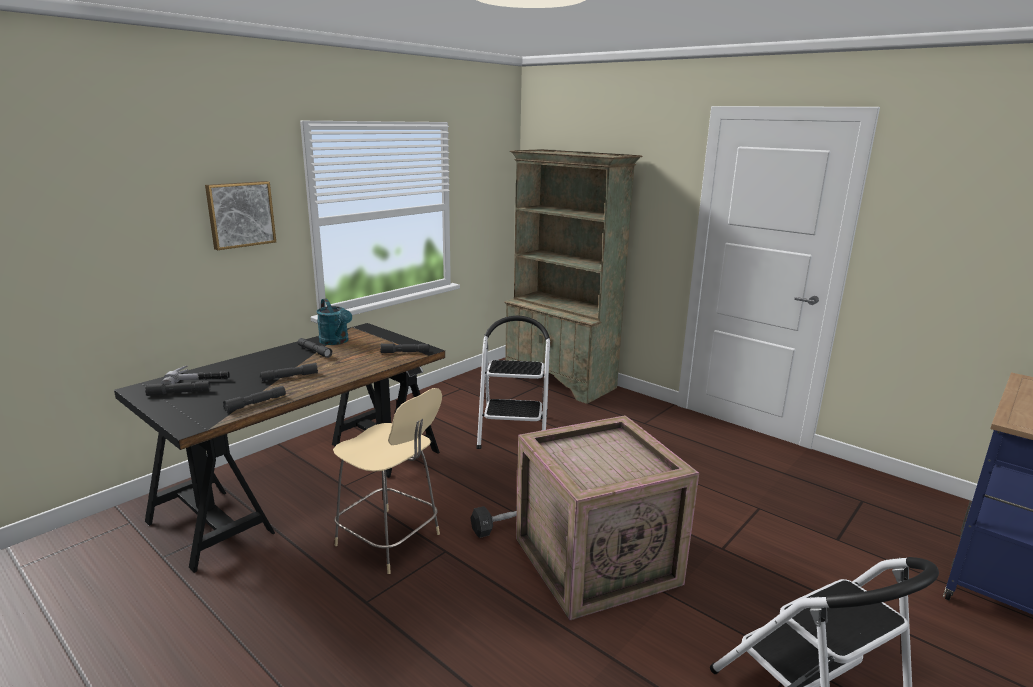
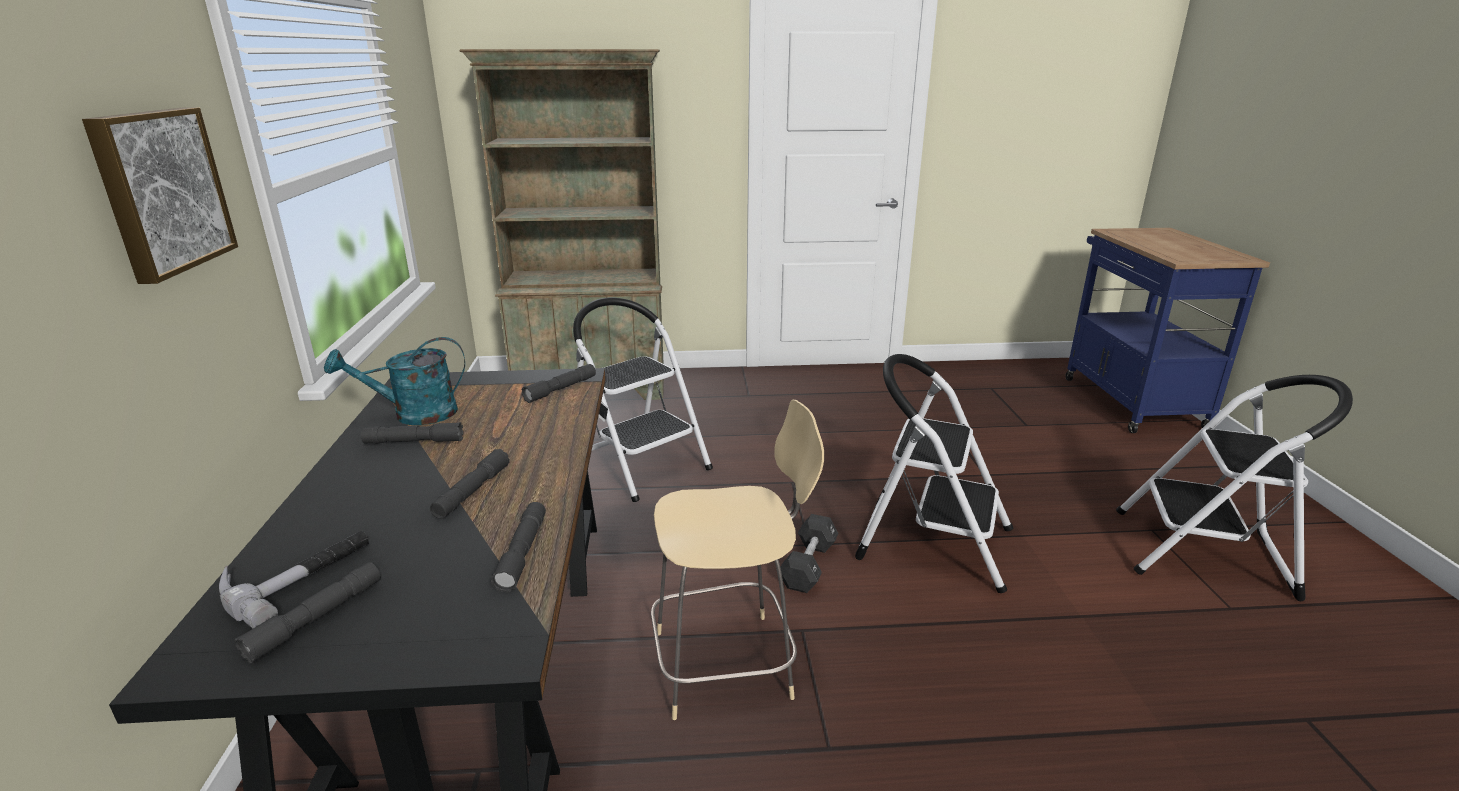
camera: 45 degrees left, 5 degrees up
turquoise watering can [317,299,352,345] -> turquoise watering can turned 150 degrees clockwise [324,337,465,425]
crate [516,415,699,620] -> step ladder [855,354,1013,593]

